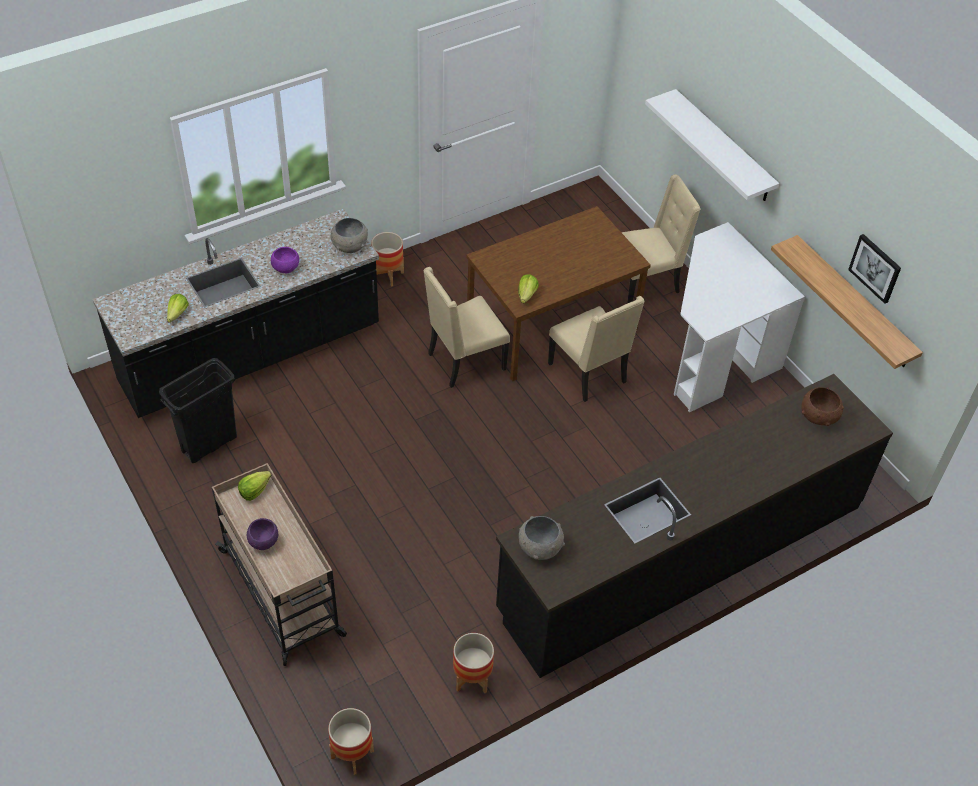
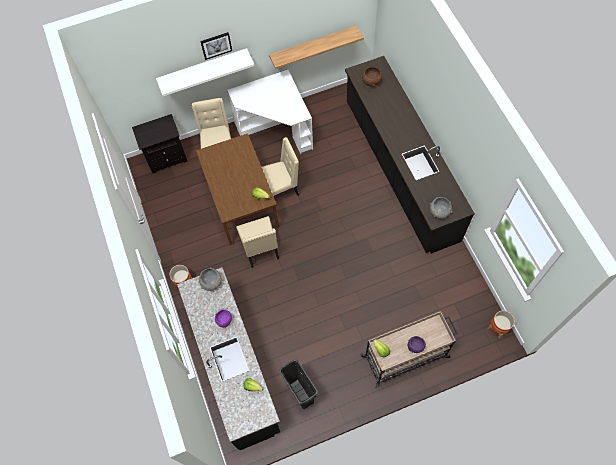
camera: 75 degrees left, 15 degrees up
planter [453,633,494,693] -> none
picture [848,234,901,304] -> picture moved to [200,32,232,60]
none -> black nightstand [132,114,188,173]

